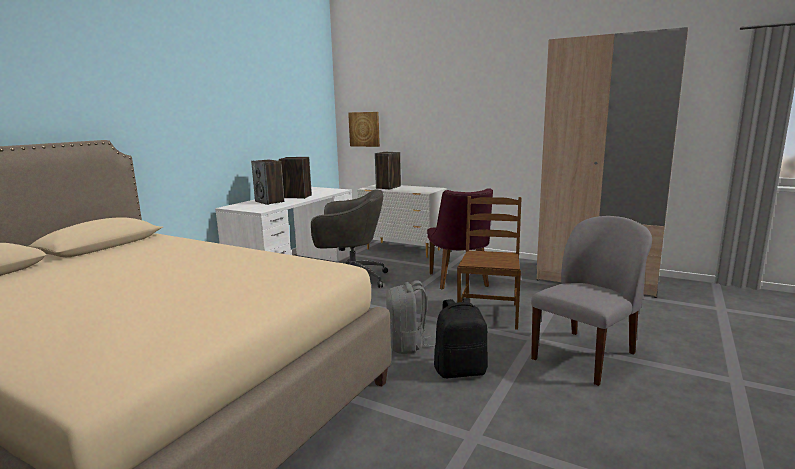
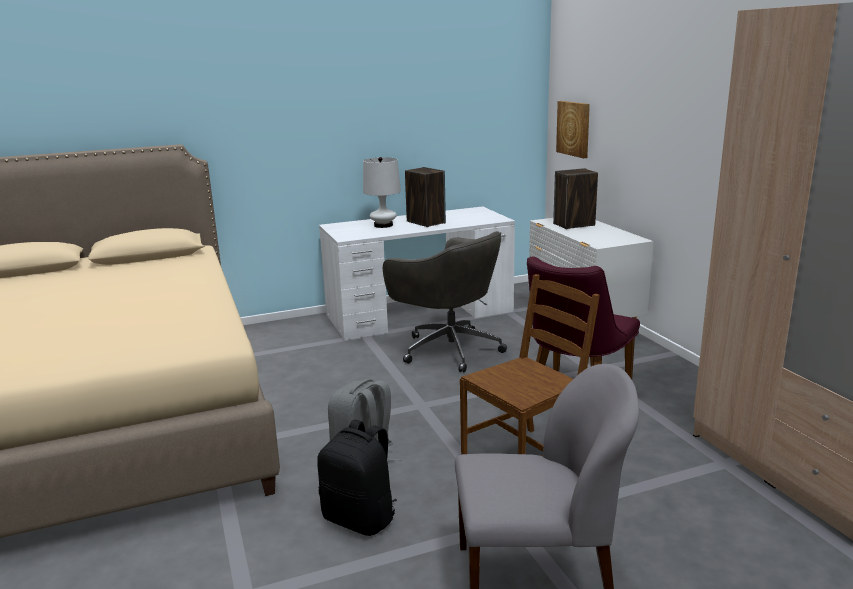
camera: 40 degrees right, 5 degrees up
speaker [251,160,284,205] -> white table lamp [363,157,401,228]

